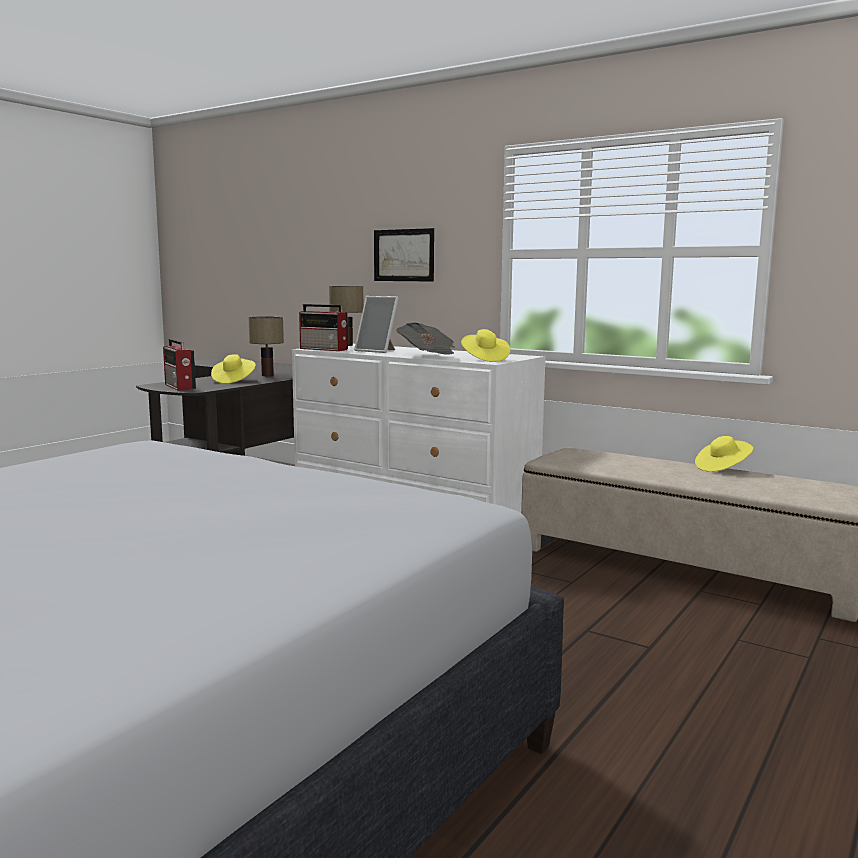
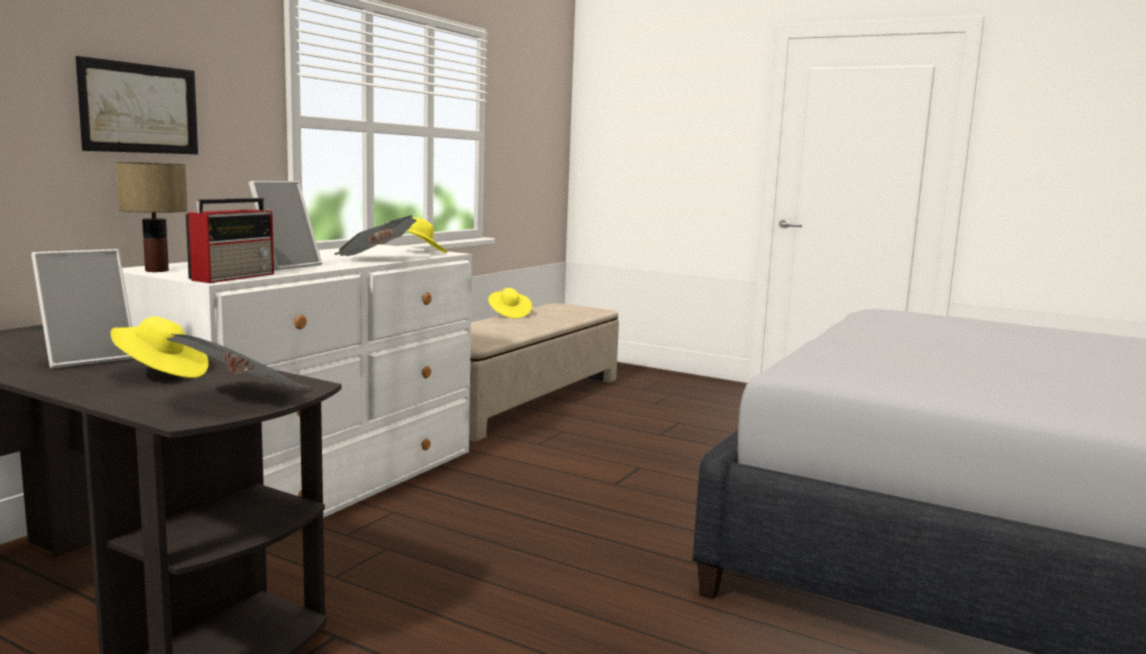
camera: 95 degrees left, 0 degrees up
radio [163,339,196,391] -> newspaper [167,334,311,387]
table lamp [248,317,284,376] -> picture frame [31,249,134,368]

